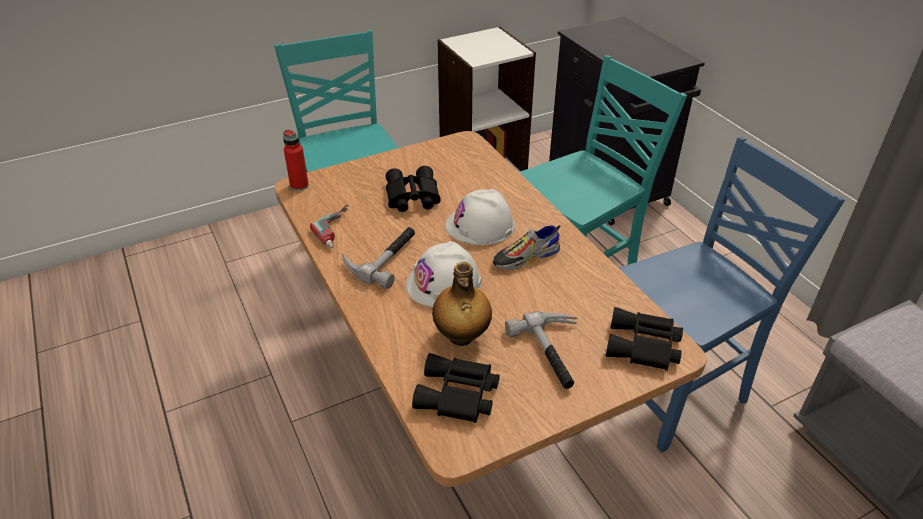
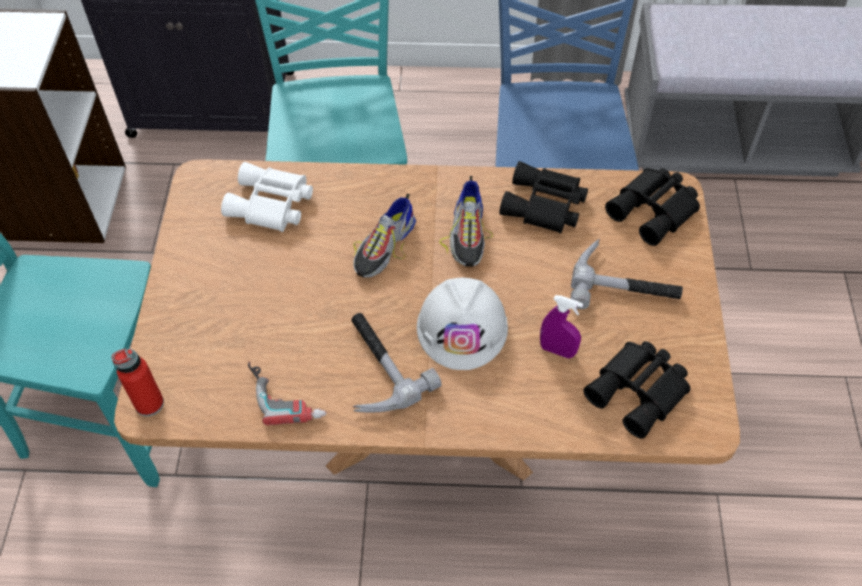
camera: 60 degrees left, 15 degrees up
black binoculars [386,166,441,212] -> black binoculars moved to [499,161,588,234]
bottle [432,262,492,346] -> purple spray bottle [540,295,583,358]
white hard hat [445,189,515,245] -> shoe [353,194,416,278]
none -> white binoculars [221,162,313,232]

